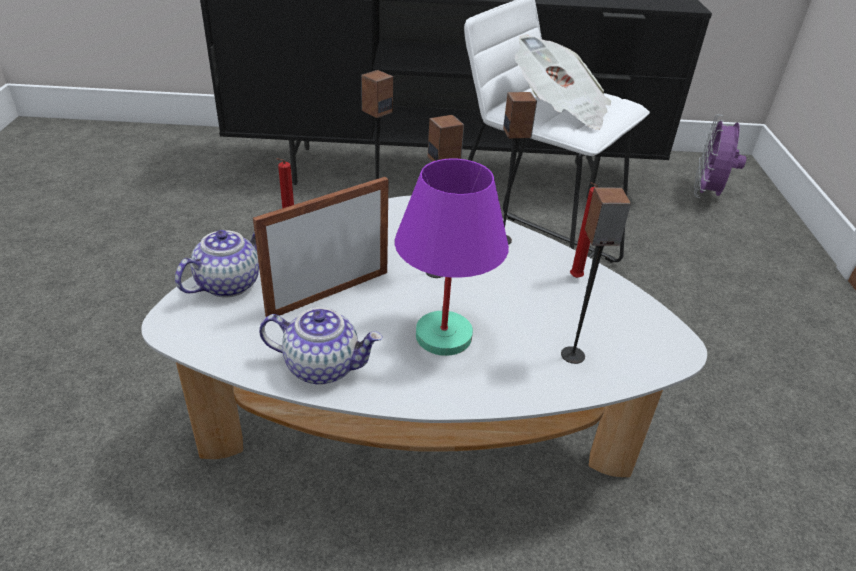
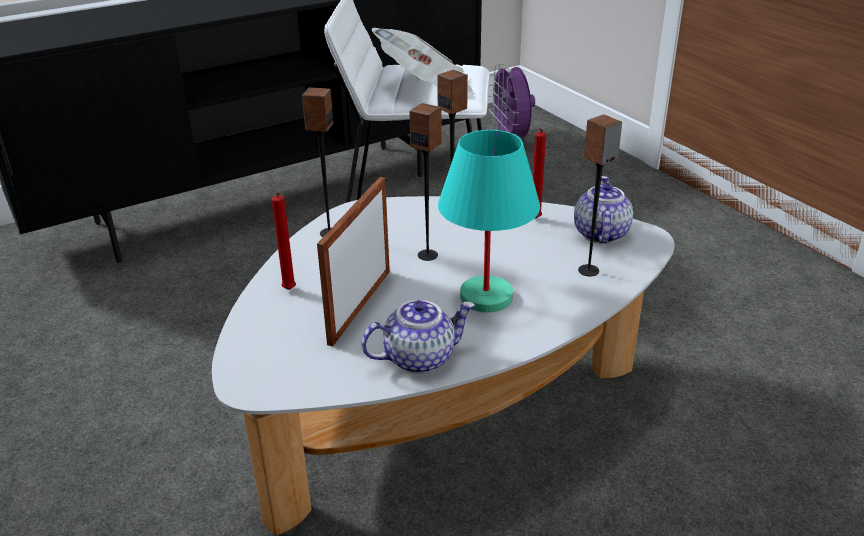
camera: 30 degrees left, 5 degrees down
teapot [175,230,259,297] -> teapot moved to [574,176,633,244]
purple table lamp [395,158,509,356] -> turquoise table lamp [438,130,540,313]

